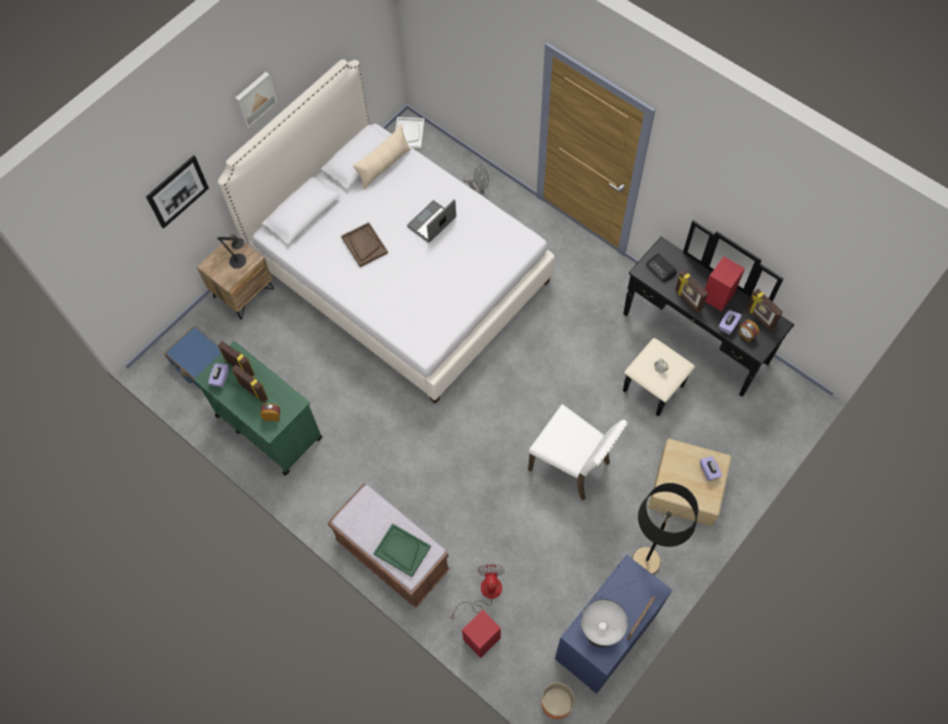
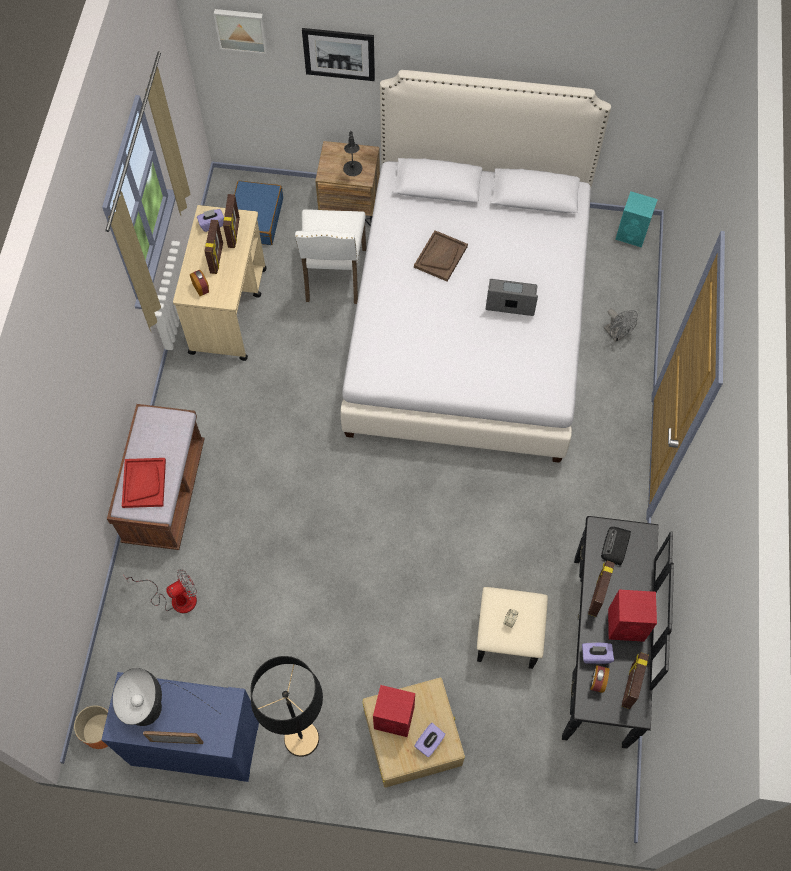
camera: 55 degrees right, 0 degrees up
green cart [194,341,323,475] -> beige cart [173,205,267,361]
picture [235,72,277,128] -> picture moved to [213,9,268,54]
beige pillow [353,125,411,190] -> none
green tray [373,523,431,577] -> red tray [122,458,166,508]
white tray [395,117,425,149] -> turquoise speaker [615,191,658,247]
red speaker [462,610,501,658] -> red speaker moved to [373,685,415,737]
white chair [528,404,628,501] -> white chair moved to [295,209,366,304]

